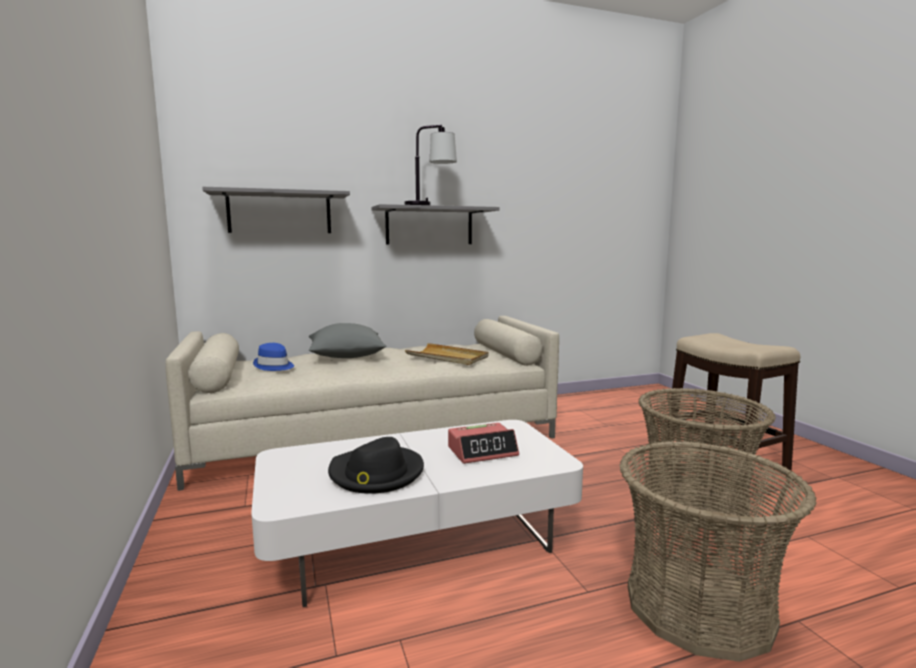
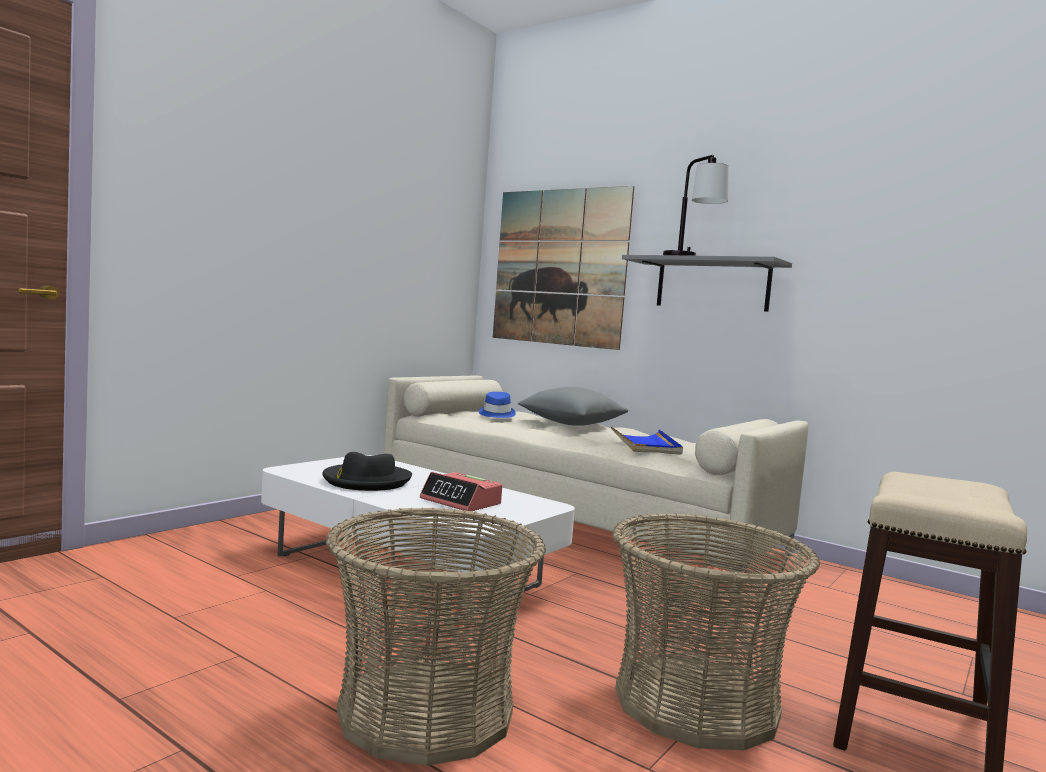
camera: 55 degrees right, 5 degrees down
grey shelf [202,187,350,233] -> picture [493,186,634,350]
beige tray [405,343,488,365] -> blue tray [611,427,683,455]

